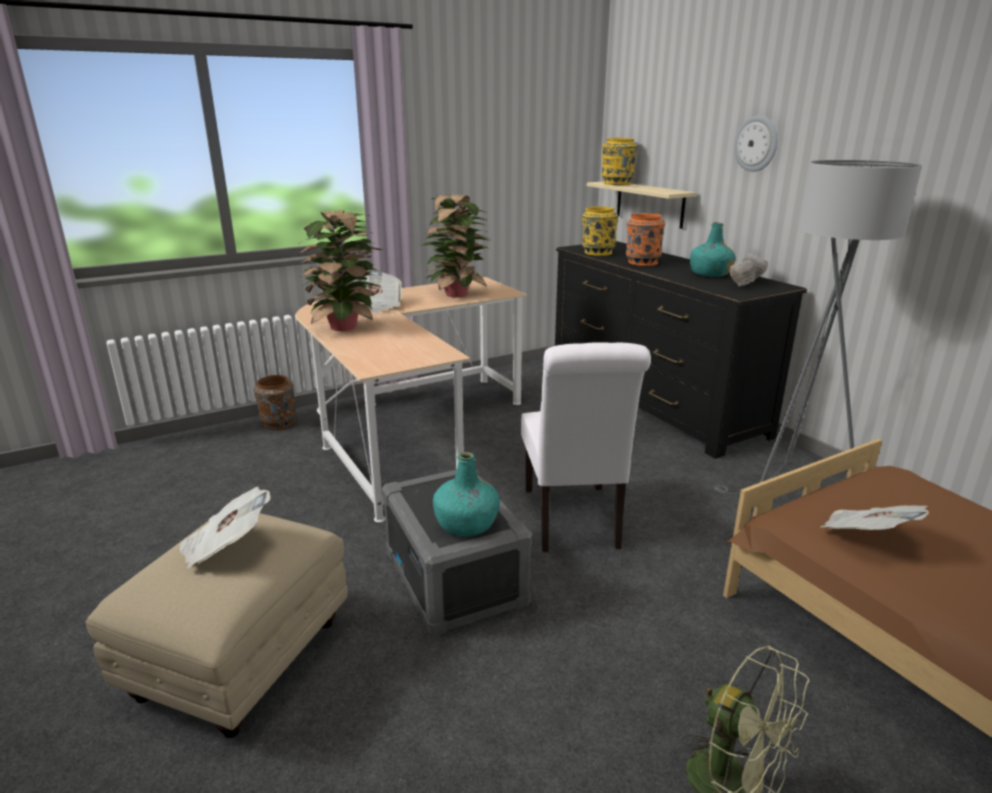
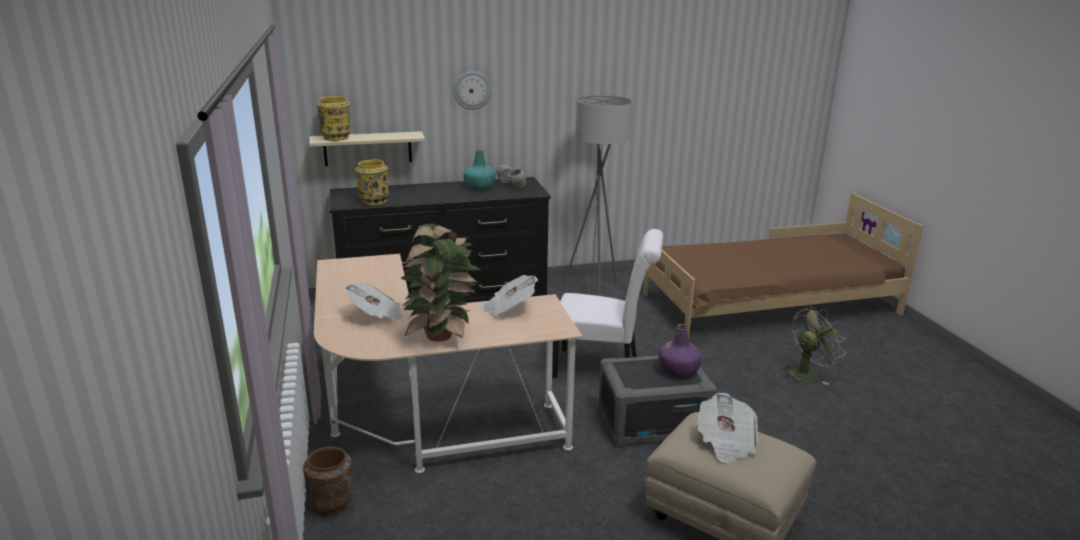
camera: 75 degrees left, 0 degrees up
potted plant [421,195,490,297] -> none
turquoise bottle [433,452,500,537] -> purple bottle [659,324,702,377]
orange vase [626,213,665,266] -> none
newspaper [821,505,929,530] -> newspaper moved to [481,275,538,317]

